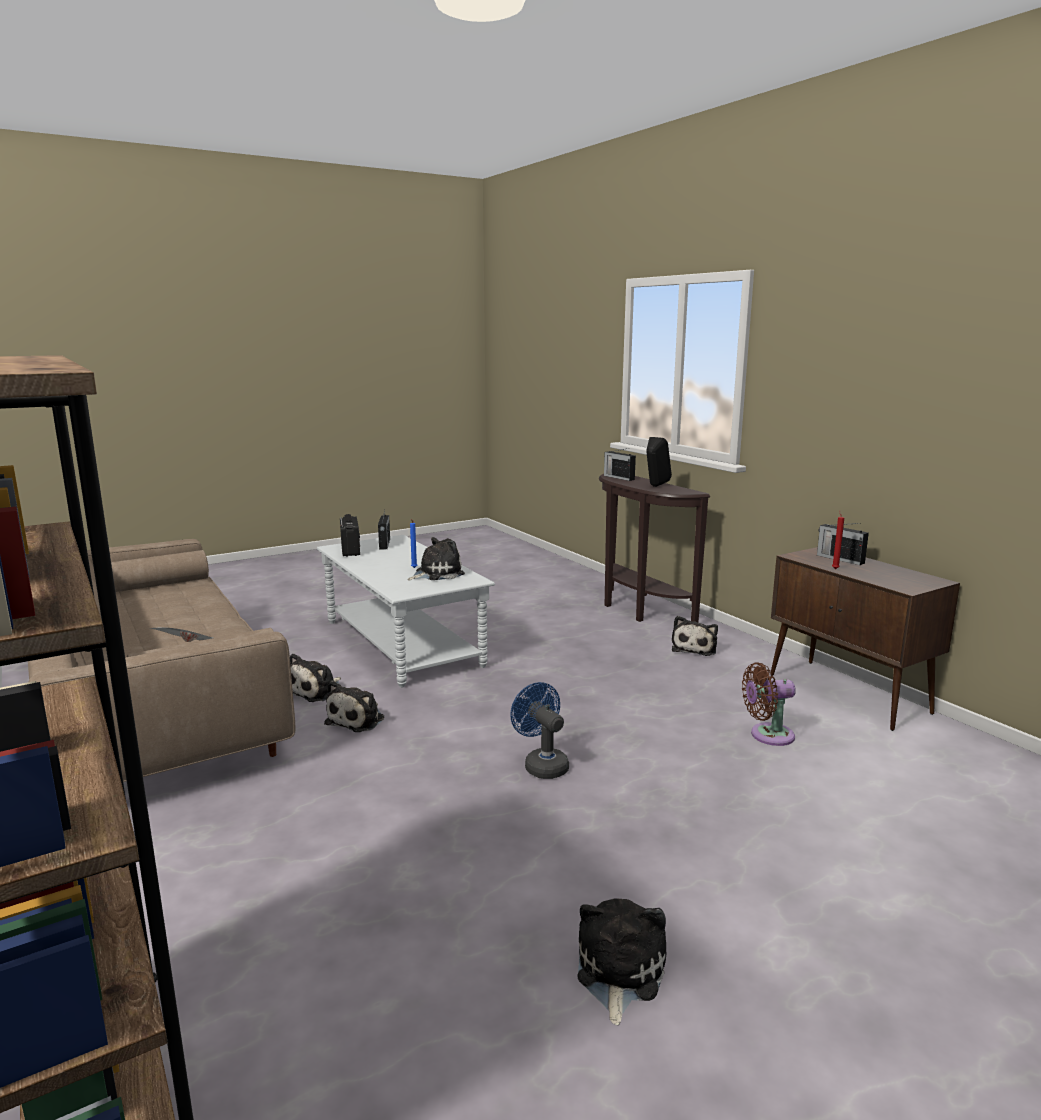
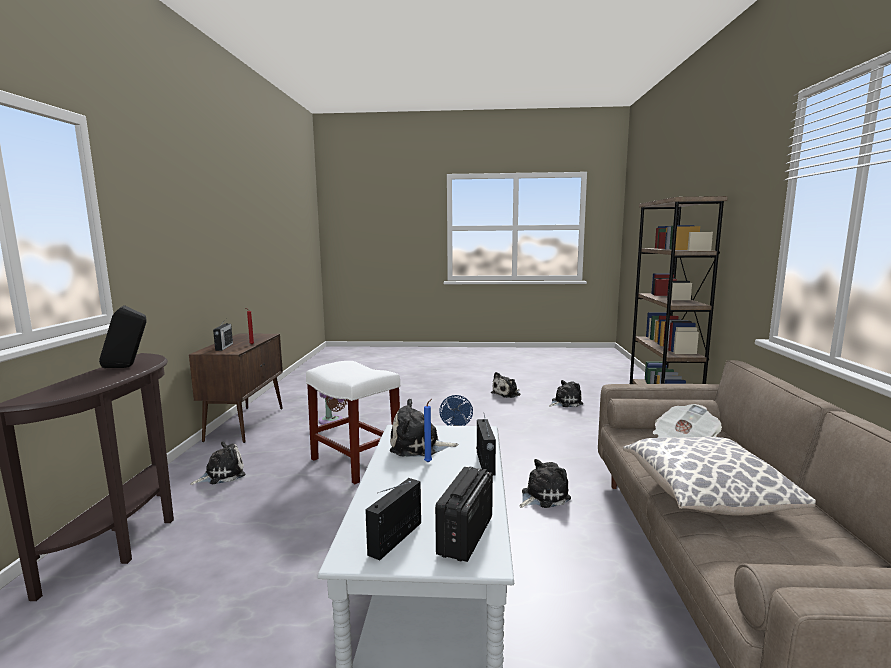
camera: 145 degrees left, 5 degrees down
plush toy [290,653,341,702] -> plush toy moved to [549,380,583,407]
radio [604,448,636,481] -> radio moved to [476,415,496,475]
none -> white stool [306,361,400,484]
none -> pillow [623,437,816,516]

